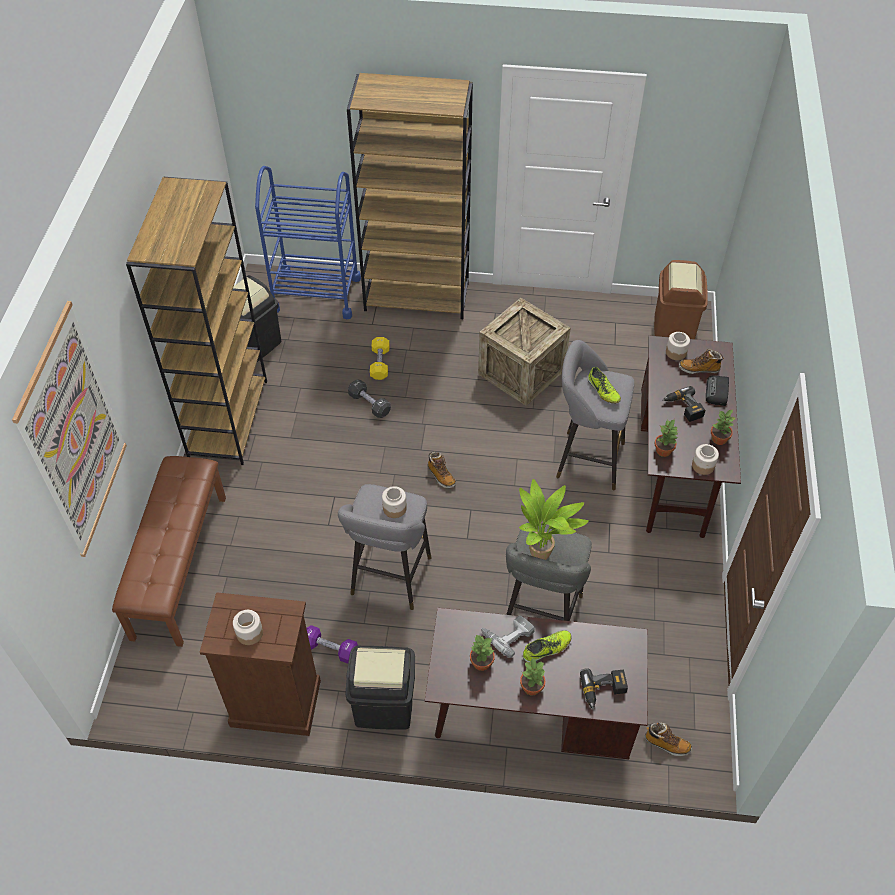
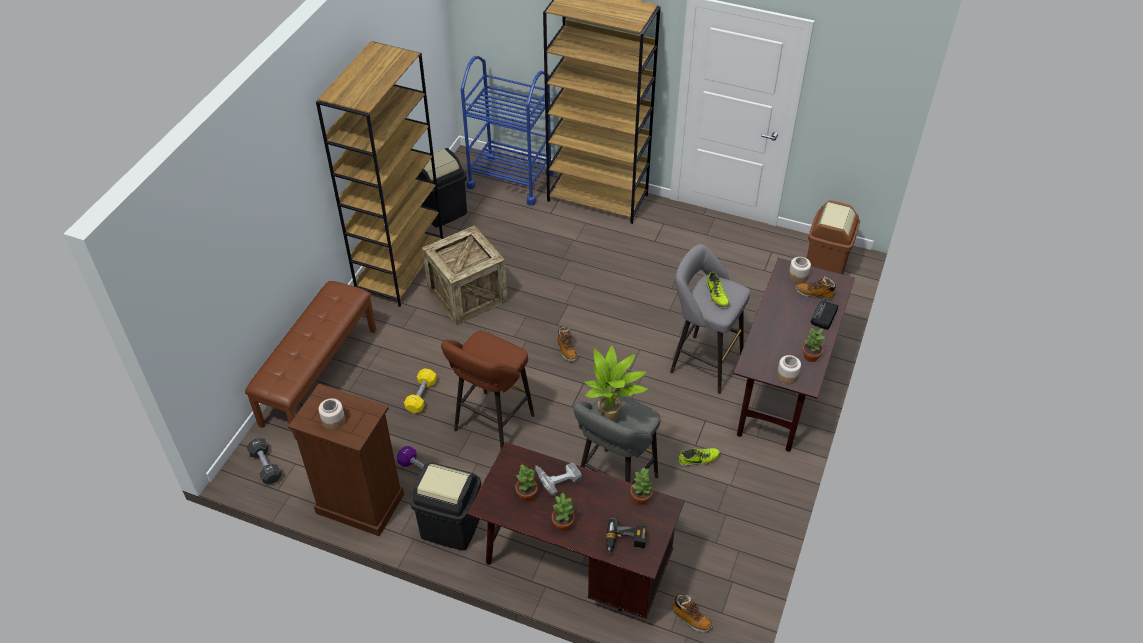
camera: 15 degrees right, 5 degrees down
picture [12,301,127,557] -> none
grey stool [338,484,431,610] -> brown stool [441,331,535,449]
black dumbbell [348,379,391,418] -> black dumbbell moved to [247,438,282,484]
yellow dumbbell [370,337,390,380] -> yellow dumbbell moved to [404,368,437,413]
jar [382,486,407,518] -> none
crate [478,298,571,406] -> crate moved to [422,225,507,325]
shoe [523,630,572,663] -> shoe moved to [678,448,720,467]
potted plant [655,419,679,457] -> potted plant moved to [630,468,653,505]
power drill [662,386,705,422] -> none

